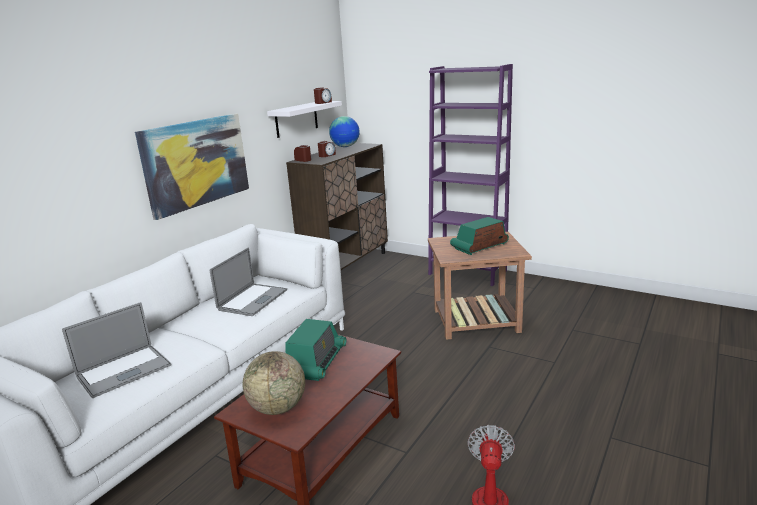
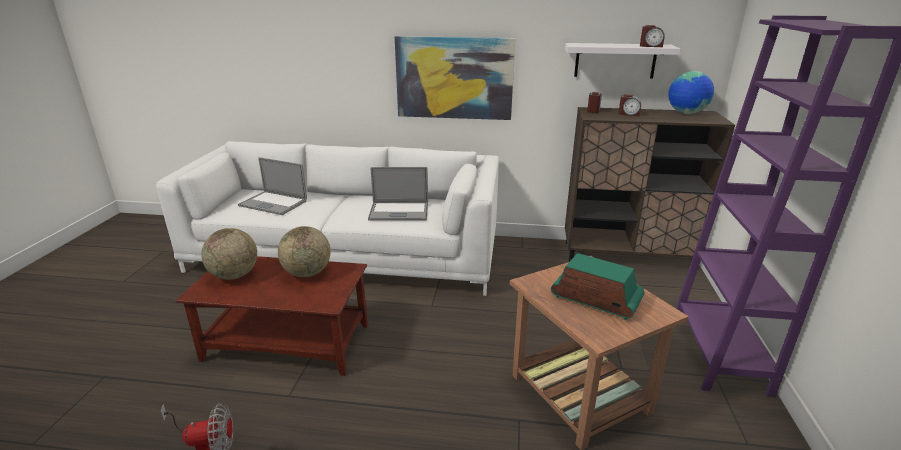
camera: 65 degrees right, 5 degrees up
radio [285,319,346,381] -> globe [278,226,331,277]

